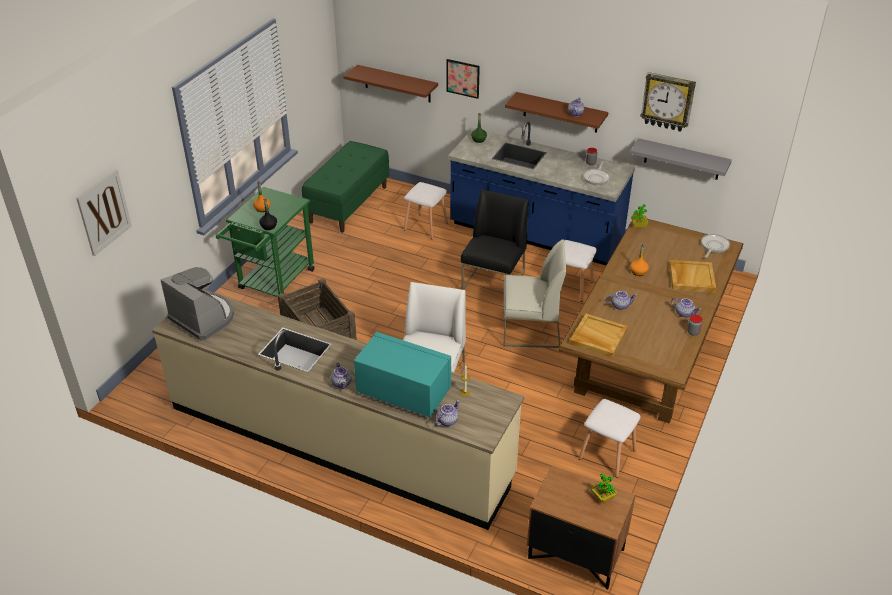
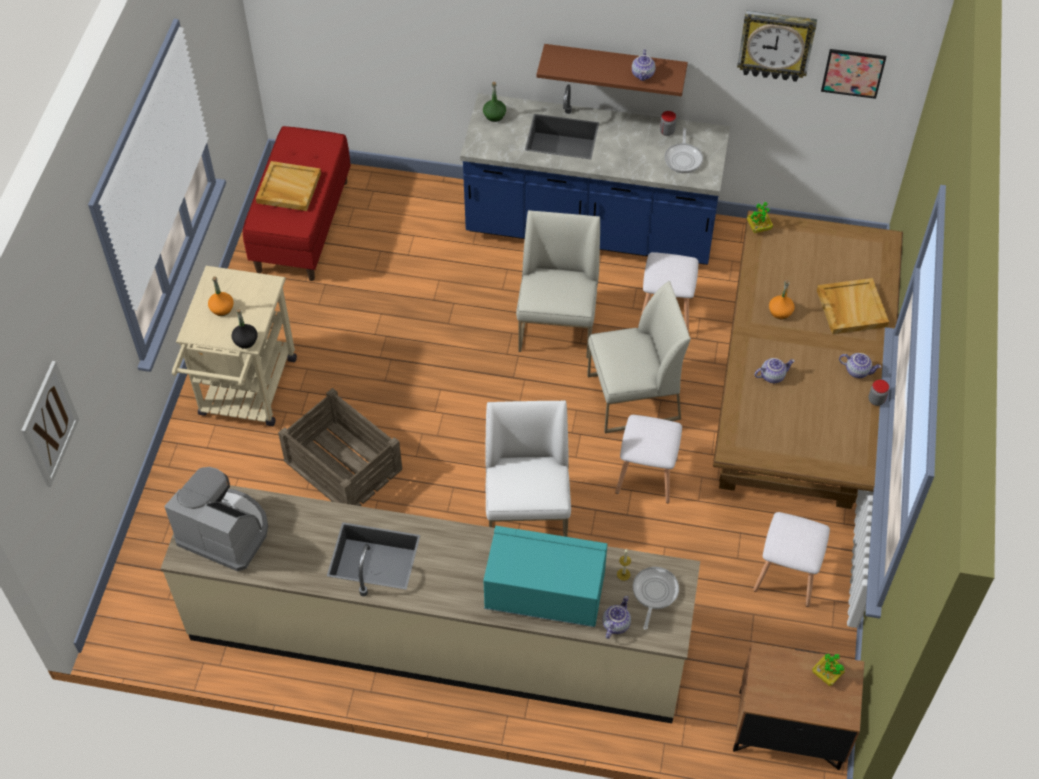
camera: 15 degrees left, 15 degrees up
green cart [216,187,314,297] -> beige cart [172,266,297,427]
green bench [302,141,389,233] -> red bench [243,126,351,281]
teapot [331,362,352,389] -> none
brown shelf [343,65,438,102] -> none
white stool [404,182,448,239] -> white stool moved to [615,415,682,504]
picture [446,59,480,99] -> picture moved to [821,49,886,99]
black chair [461,189,529,290] -> white chair [516,210,600,358]
beige tray [570,313,628,358] -> beige tray moved to [256,161,321,211]
grey shelf [630,138,732,180] -> none
frying pan [701,234,730,258] -> frying pan moved to [633,567,679,629]

